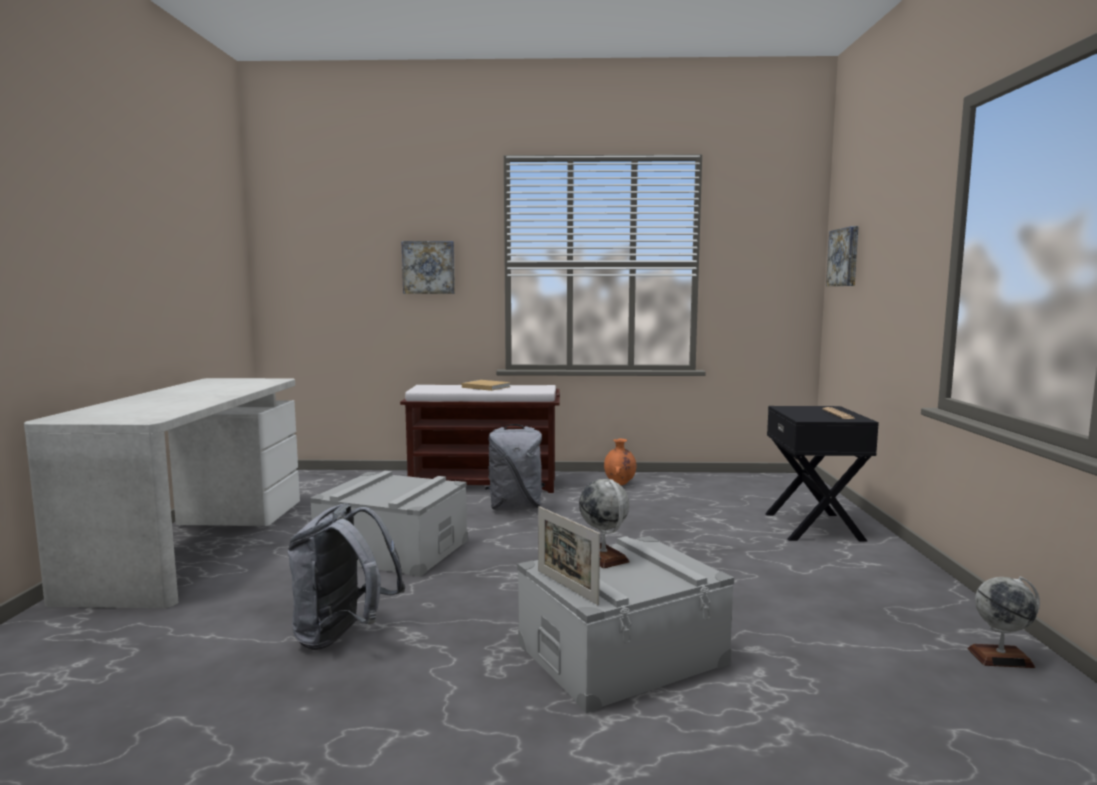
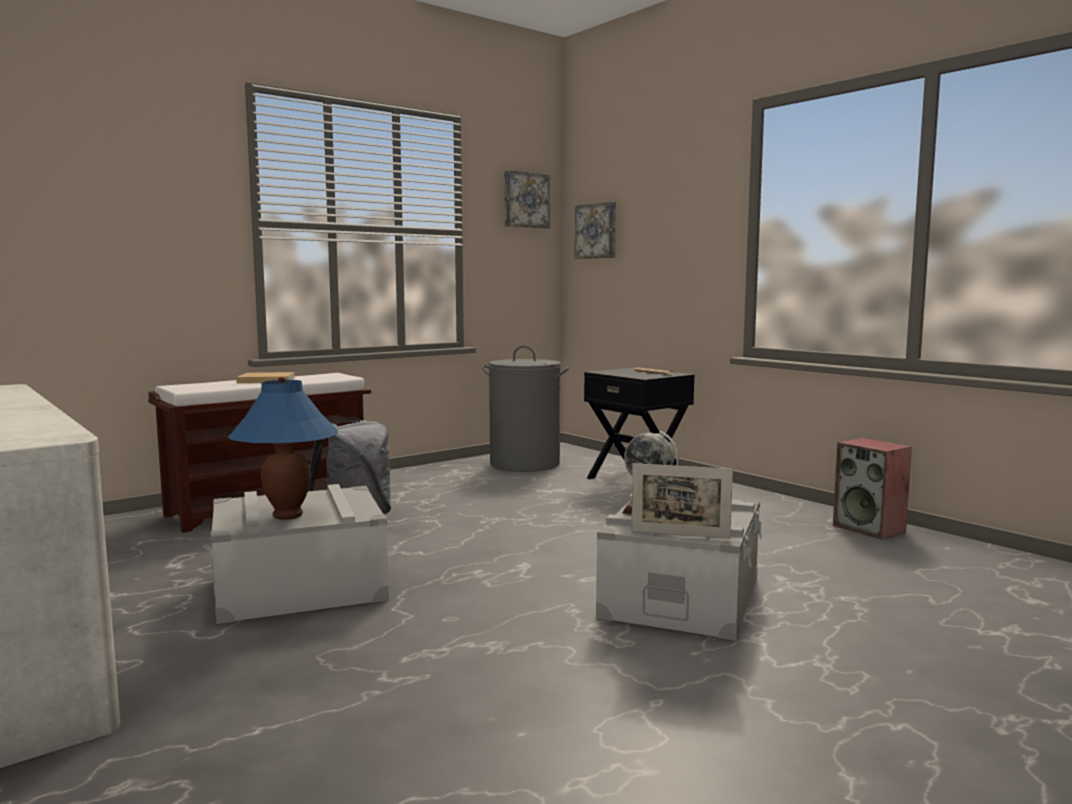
camera: 40 degrees left, 0 degrees up
grey backpack [288,503,405,650] -> none
picture [401,241,455,294] -> picture moved to [504,170,550,228]
orange vase [604,439,636,485] -> none
globe [967,576,1040,668] -> speaker [833,438,912,539]
none -> blue table lamp [227,377,338,520]
none -> grey laundry basket [482,345,569,472]

